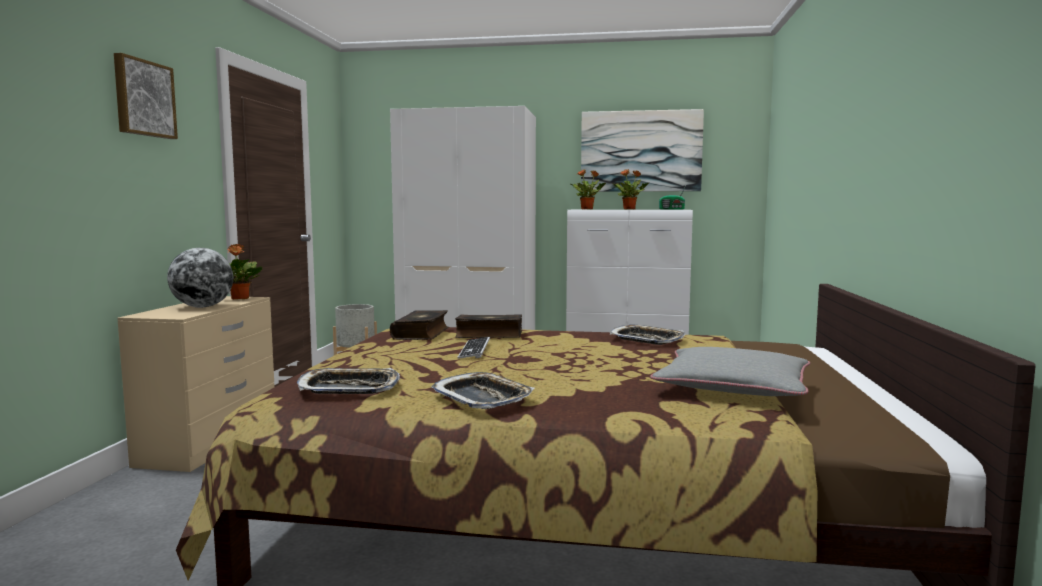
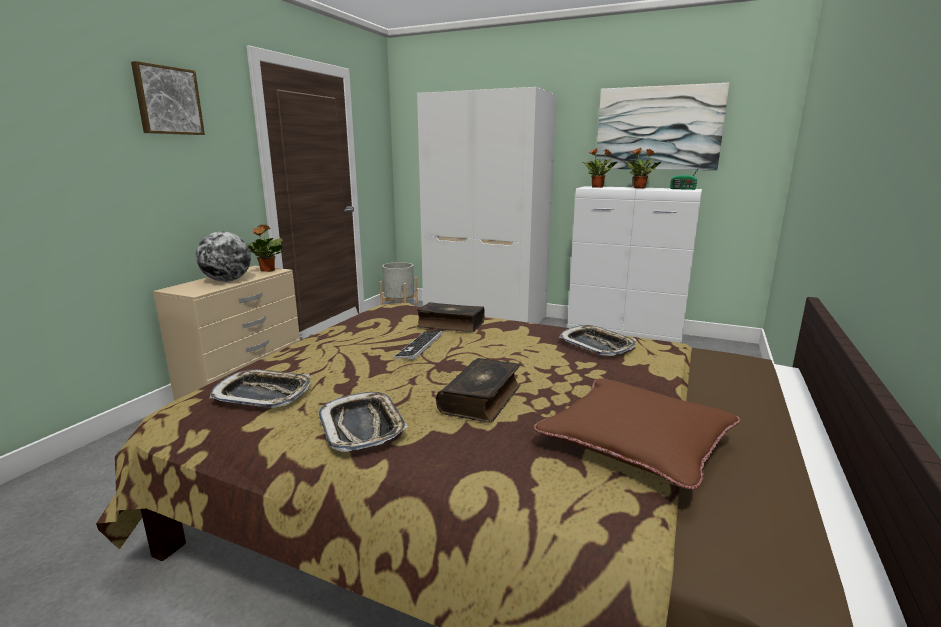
camera: 15 degrees right, 10 degrees up
book [390,310,448,340] -> book moved to [436,358,520,423]
grey pillow [650,347,810,396] -> brown pillow [533,378,740,490]

